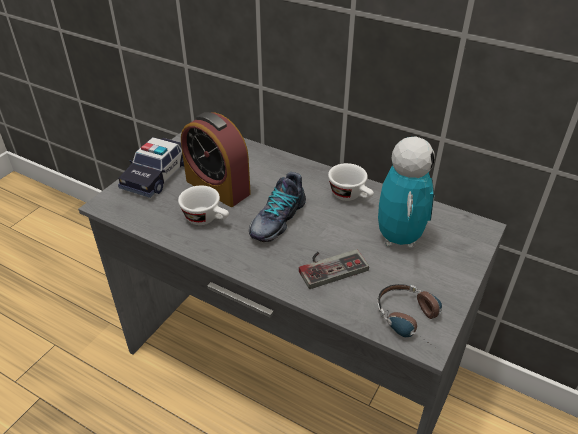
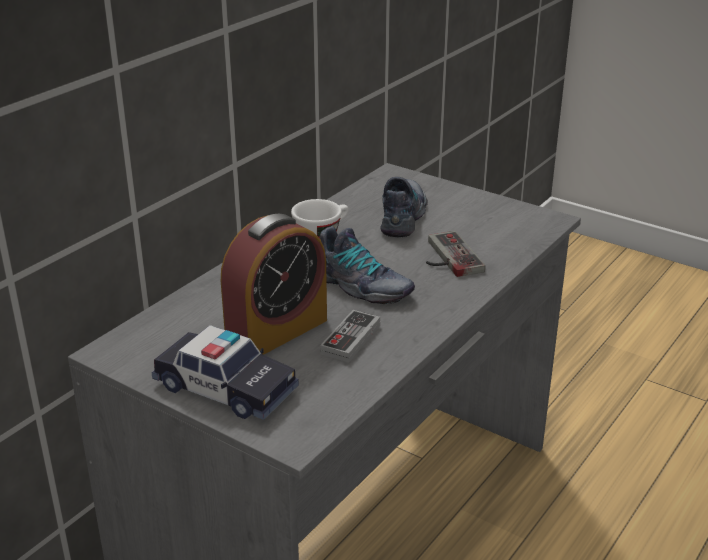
camera: 85 degrees left, 10 degrees down
white cup [178,186,229,225] -> game controller [320,310,380,362]
headphones [377,284,442,350] -> none
toy robot [378,136,435,248] -> shoe [381,177,428,237]

